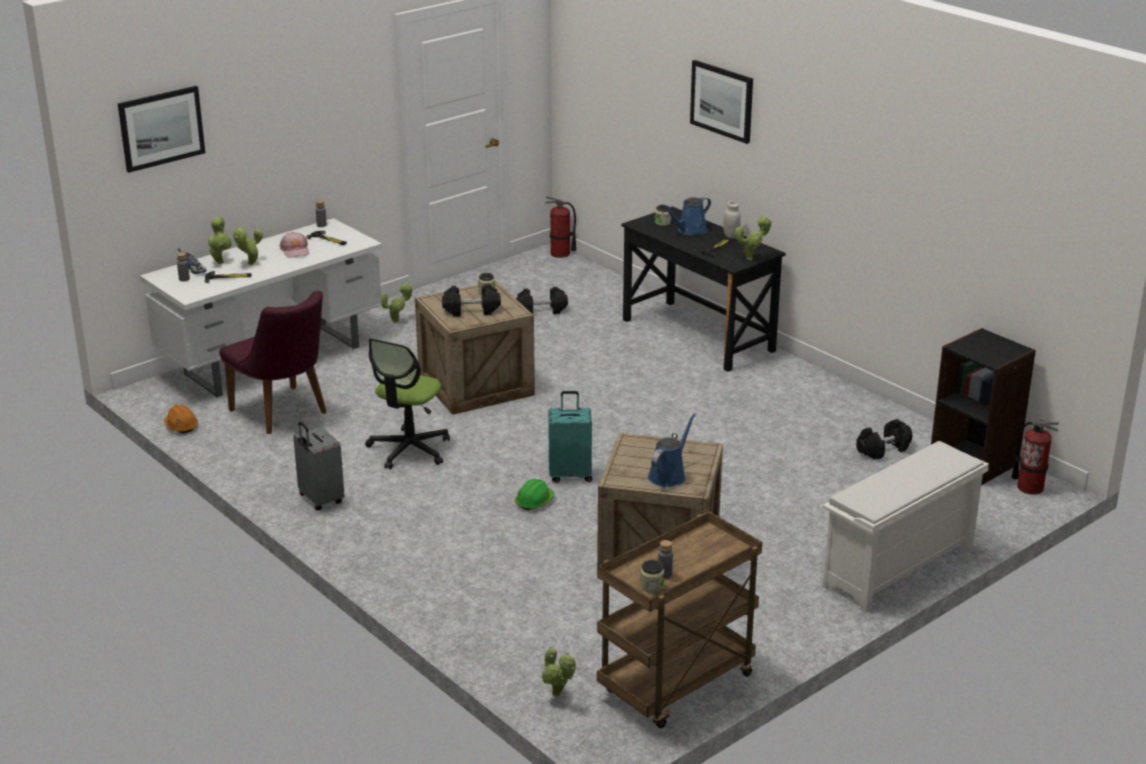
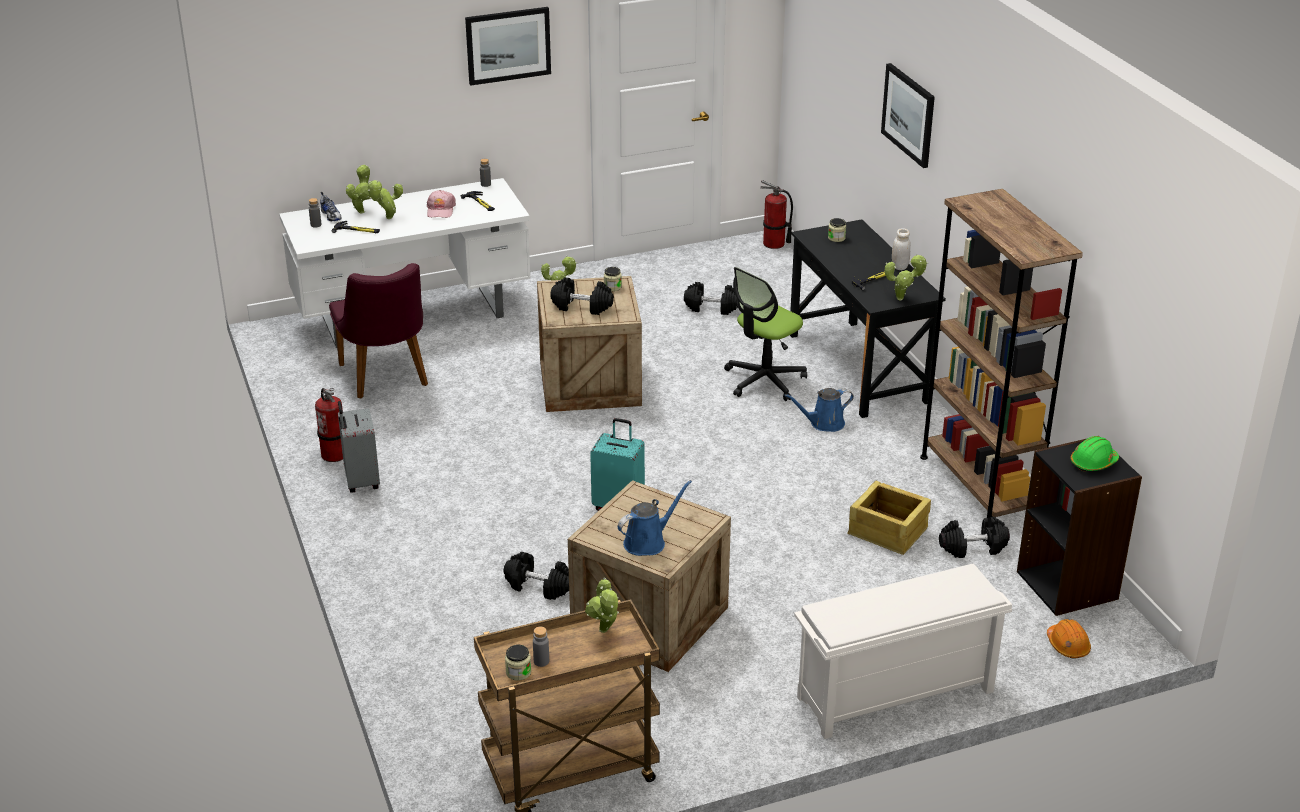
camera: 20 degrees right, 5 degrees up
picture [118,86,205,173] -> picture moved to [465,7,551,86]
orange hard hat [164,405,198,433] -> orange hard hat moved to [1047,619,1091,659]
office chair [365,338,450,470] -> office chair moved to [724,267,807,401]
green hard hat [515,479,555,510] -> green hard hat moved to [1070,436,1119,472]
potted plant [542,647,576,697] -> potted plant moved to [585,578,619,633]
blue watering can [661,197,711,235] -> blue watering can moved to [785,388,854,432]
fire extinguisher [1011,420,1059,495] -> fire extinguisher moved to [315,388,343,462]
none -> black dumbbell [504,552,569,600]
none -> crate [847,481,931,555]
none -> brown bookcase [920,189,1083,518]

